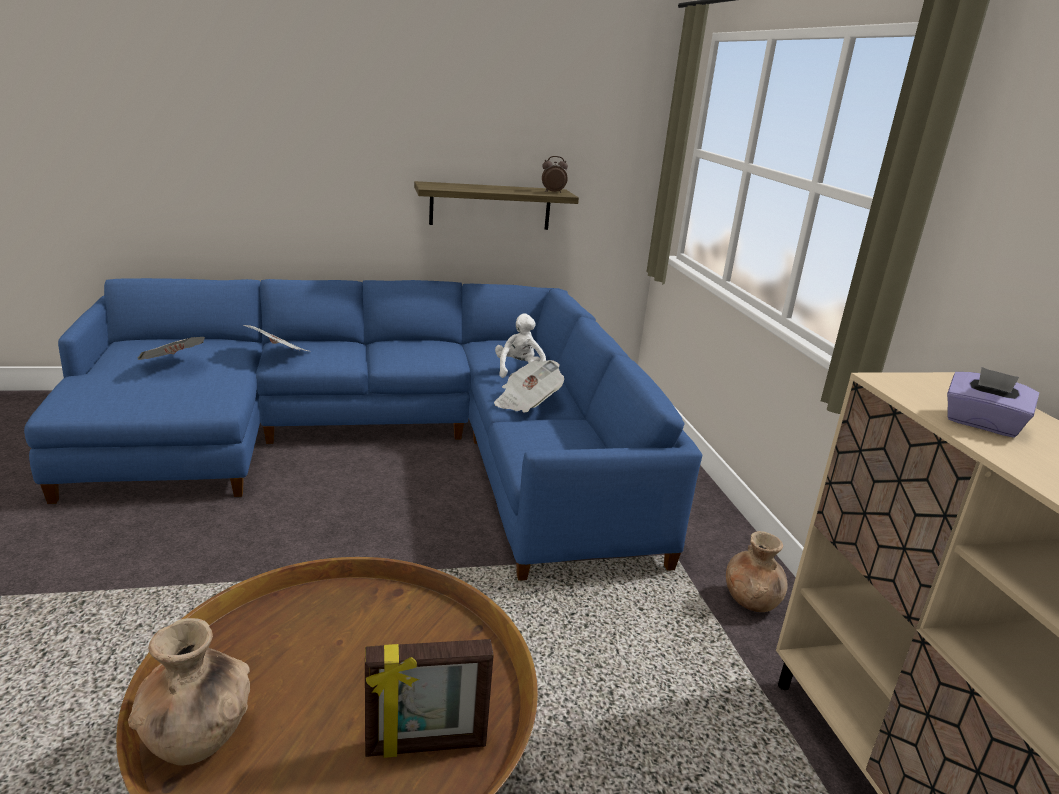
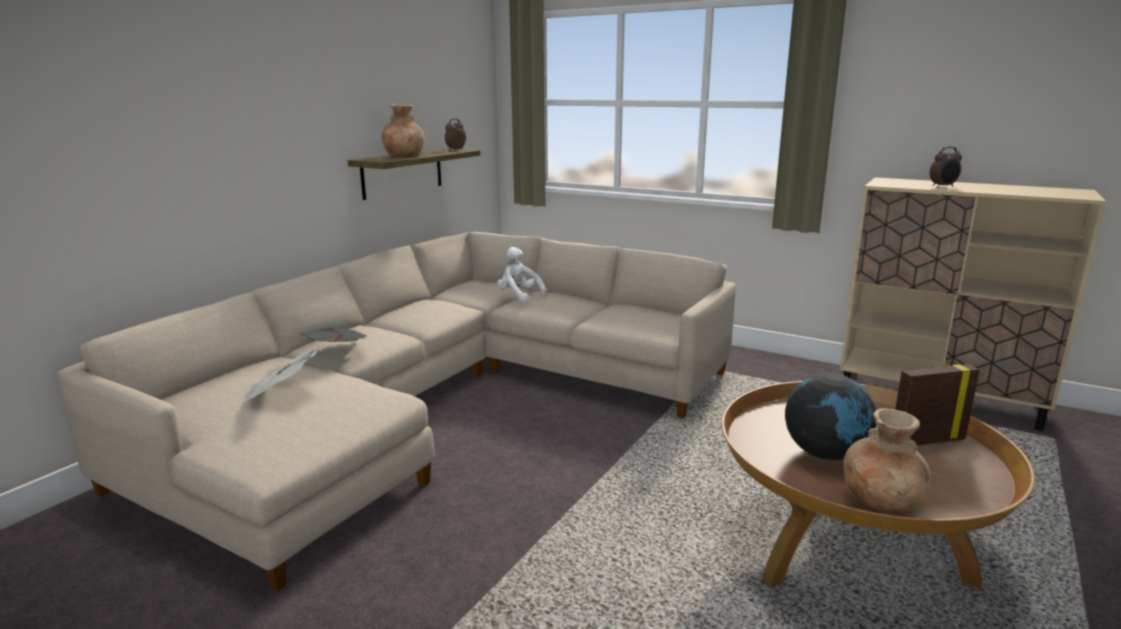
camera: 45 degrees left, 5 degrees down
blue sofa [24,278,703,581] -> beige sofa [57,232,736,591]
picture frame [365,639,494,758] -> picture frame turned 135 degrees counterclockwise [895,362,980,445]
newspaper [494,360,564,413] -> none
brown vase [726,531,788,612] -> brown vase moved to [382,104,425,157]
purple tissue box [947,367,1040,438] -> alarm clock [930,147,962,187]
none -> globe [785,373,877,460]

